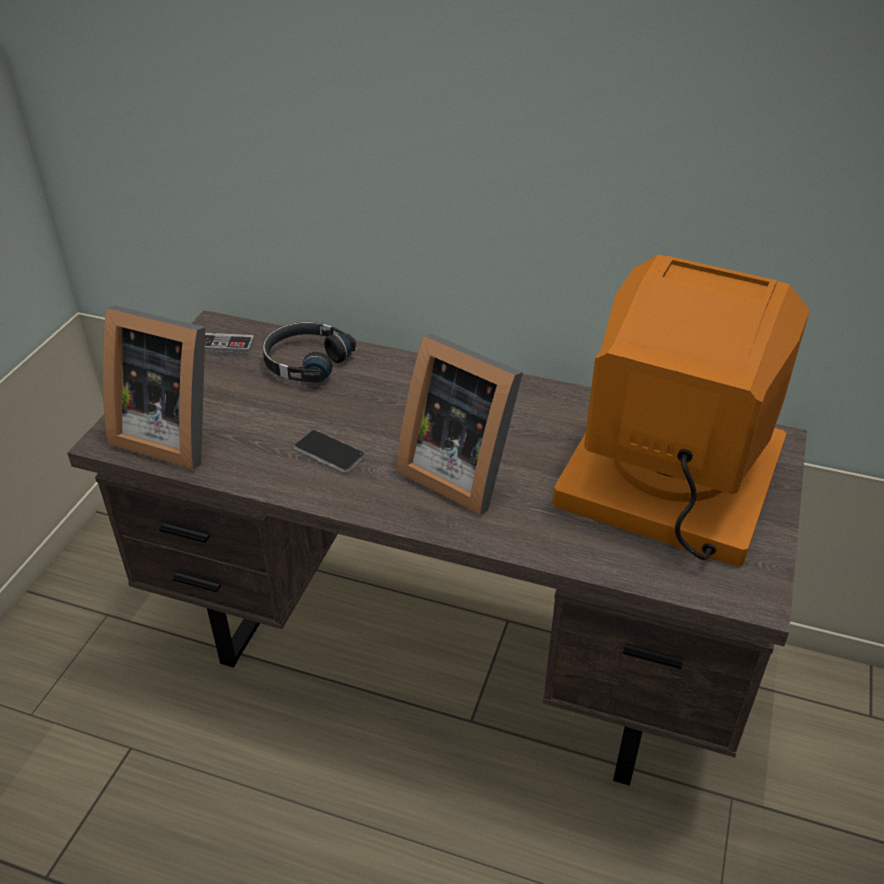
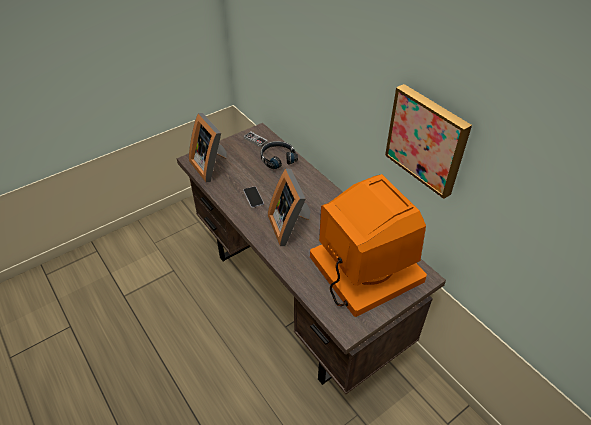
camera: 35 degrees right, 5 degrees up
none -> picture [385,84,472,199]

